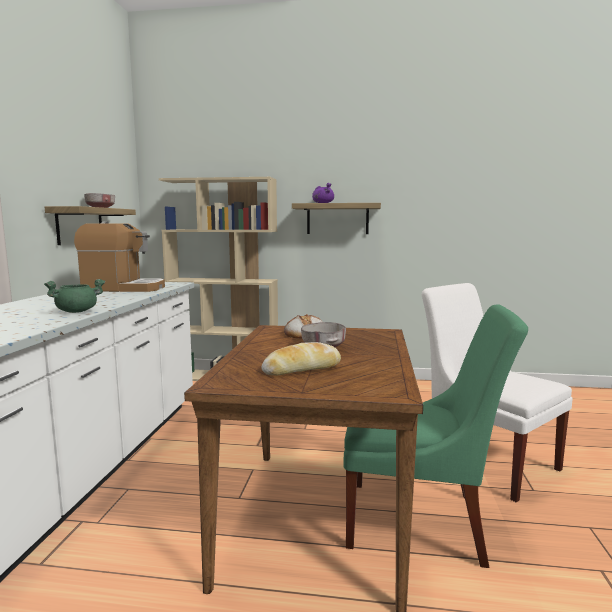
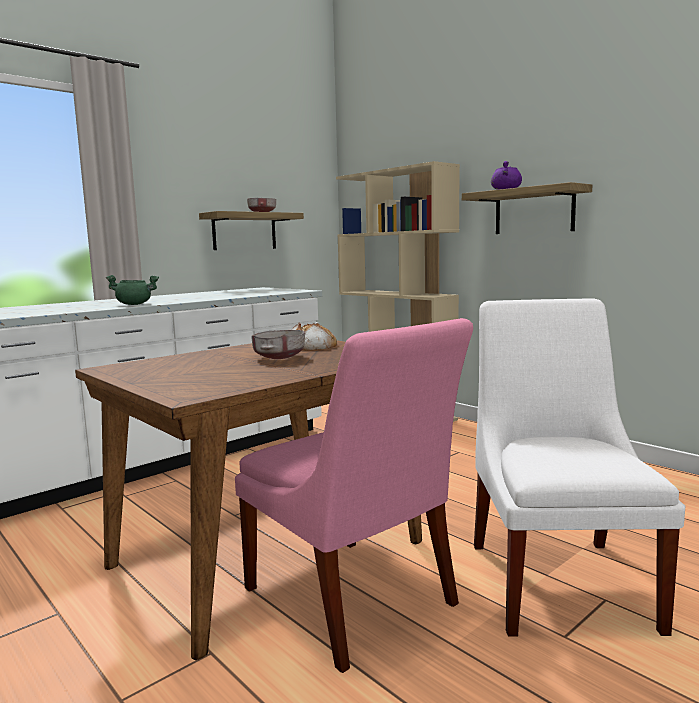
camera: 40 degrees right, 0 degrees up
coffee machine [74,222,165,292] -> none
bread [262,342,341,376] -> none
green chair [343,304,528,568] -> pink chair [235,318,473,673]

